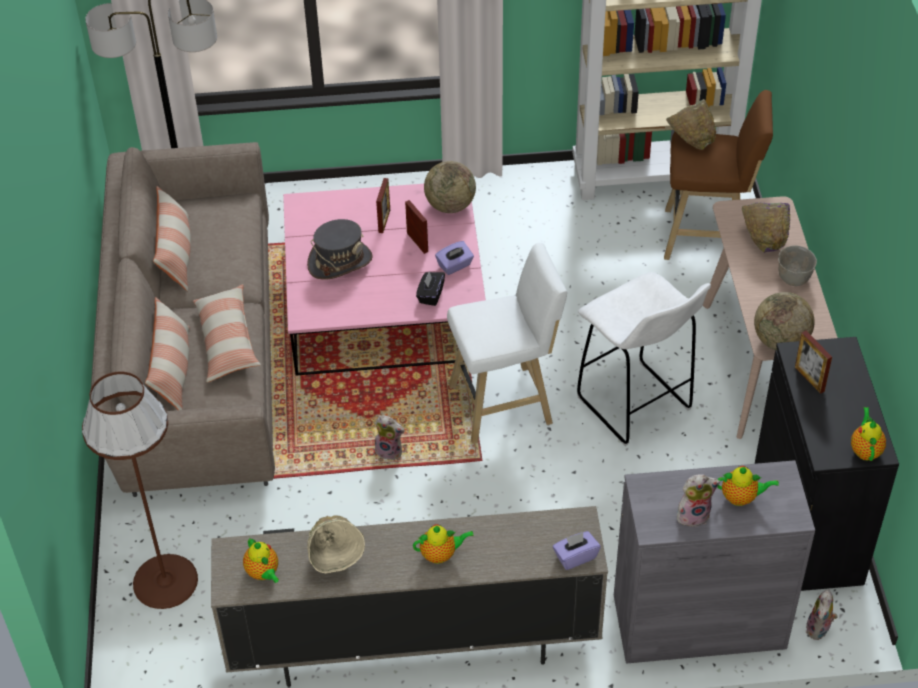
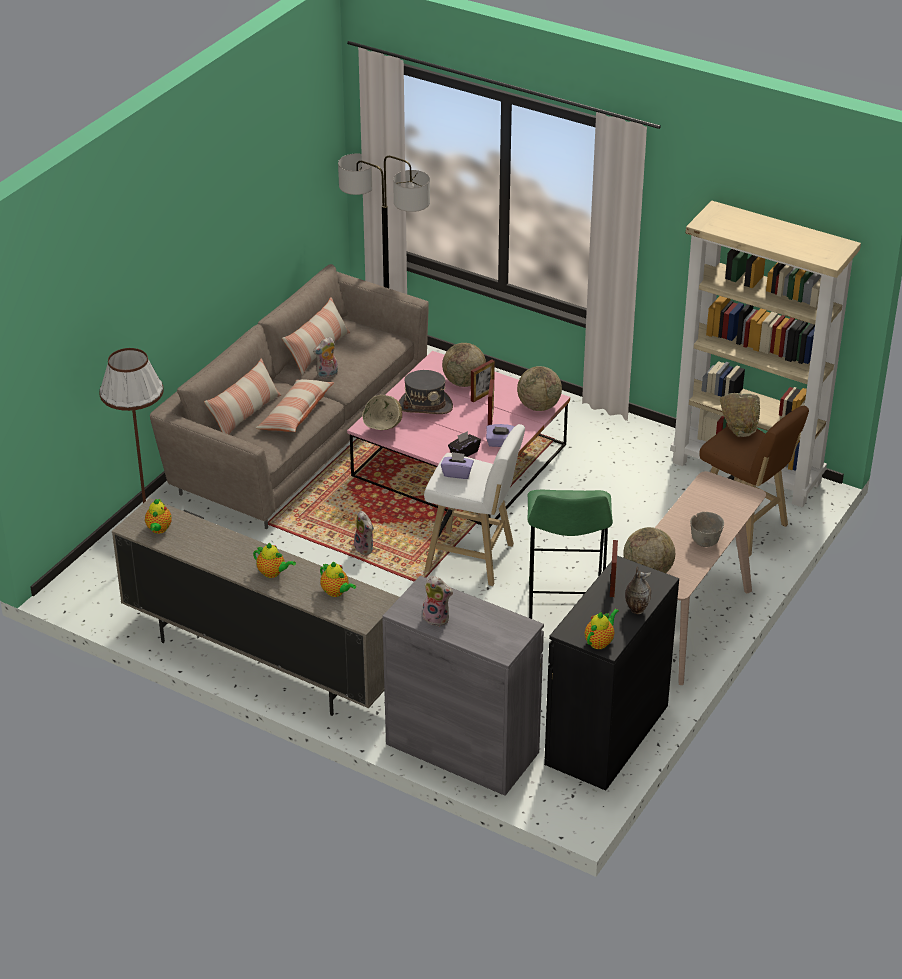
camera: 35 degrees right, 10 degrees down
beige bowl [307,515,365,573] -> beige bowl moved to [362,395,402,430]
purple tissue box [553,531,601,570] -> purple tissue box moved to [441,452,474,479]
white stool [577,272,711,446] -> green stool [528,490,613,619]
teapot [717,466,779,506] -> teapot moved to [320,562,356,597]
purple bowl [742,202,790,253] -> none
plush toy [806,590,838,640] -> plush toy moved to [313,337,338,379]
none -> globe [442,343,486,387]
none -> vase [625,566,651,614]

